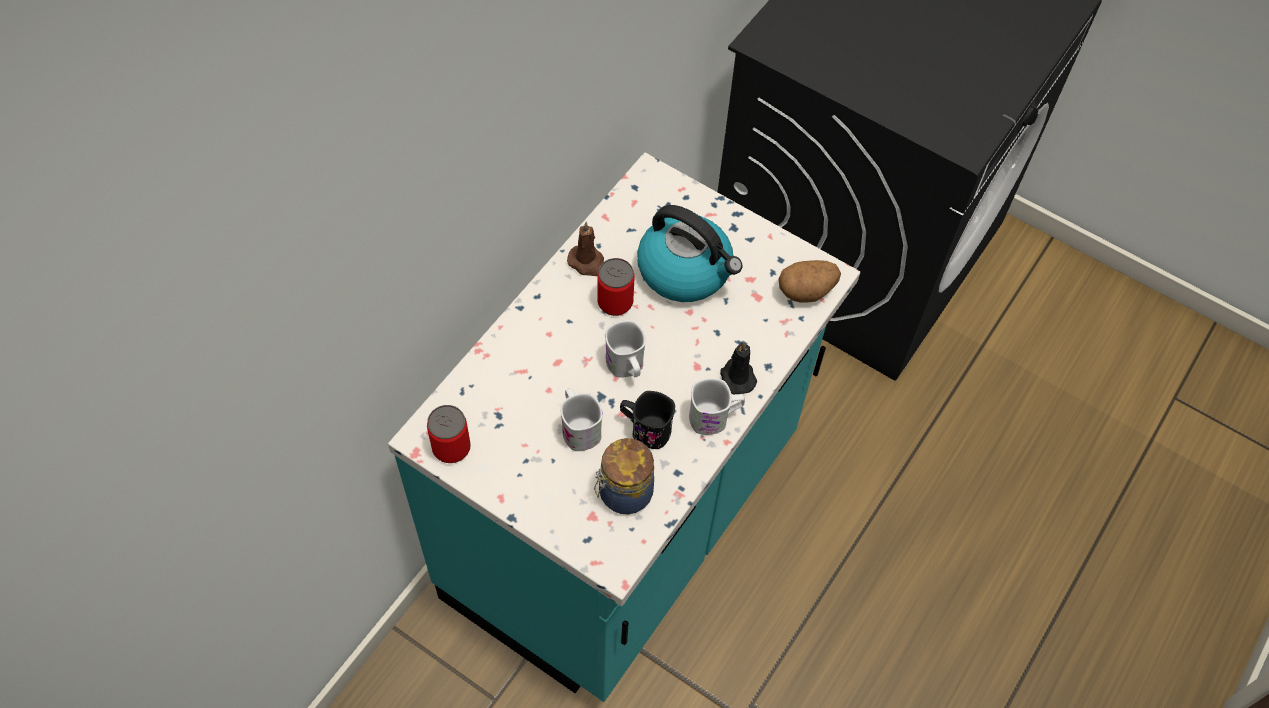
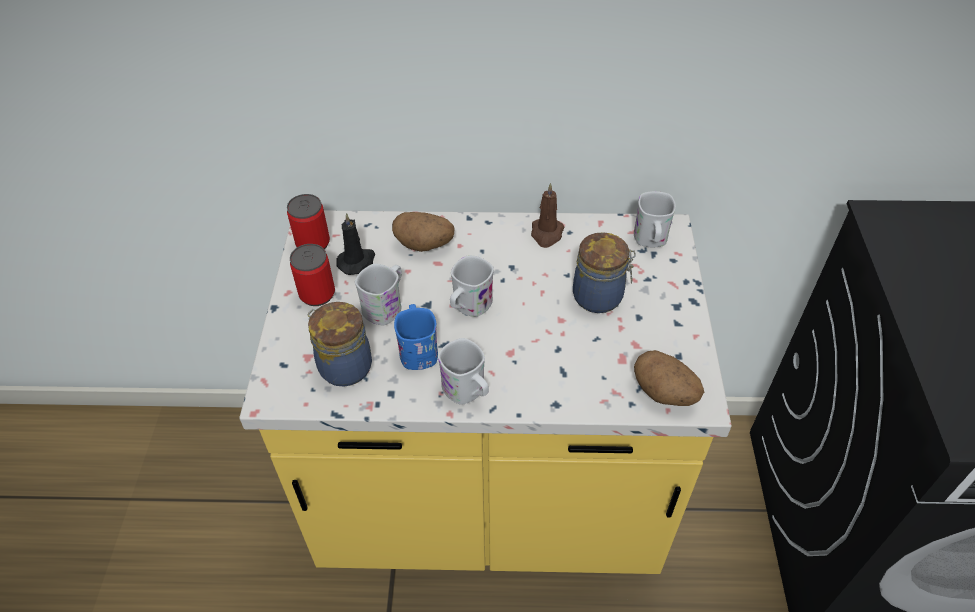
camera: 60 degrees right, 10 degrees down
turquoise counter [388,153,860,702] -> yellow counter [239,211,732,574]
can [597,258,634,316] -> can moved to [290,244,335,306]
black mug [620,391,675,449] -> blue mug [394,304,438,370]
kettle [637,205,742,302] -> jar [573,232,636,313]
black candle [720,342,757,395] -> black candle moved to [336,213,375,275]
none -> potato [392,212,455,252]
none -> white mug [634,191,676,247]

